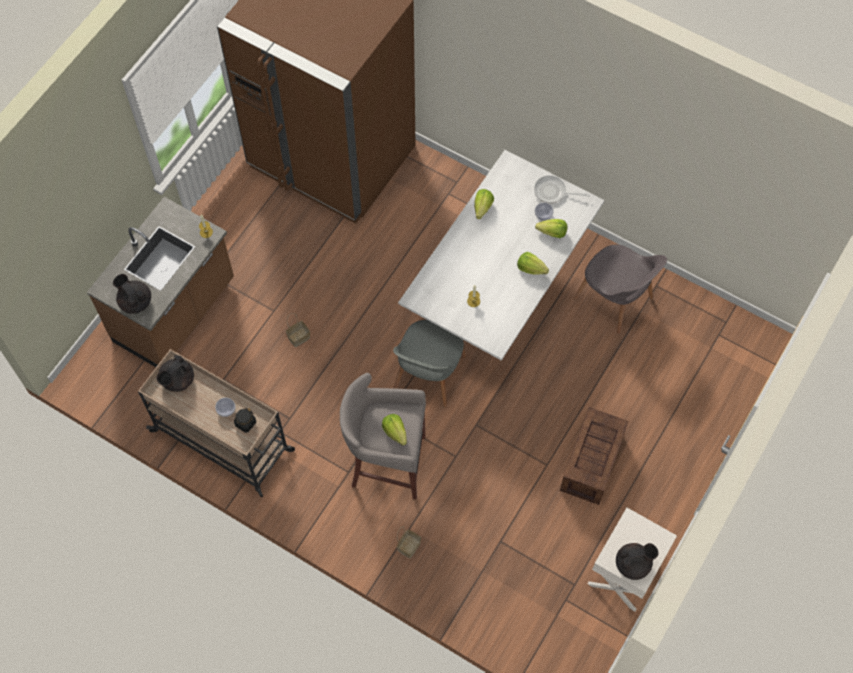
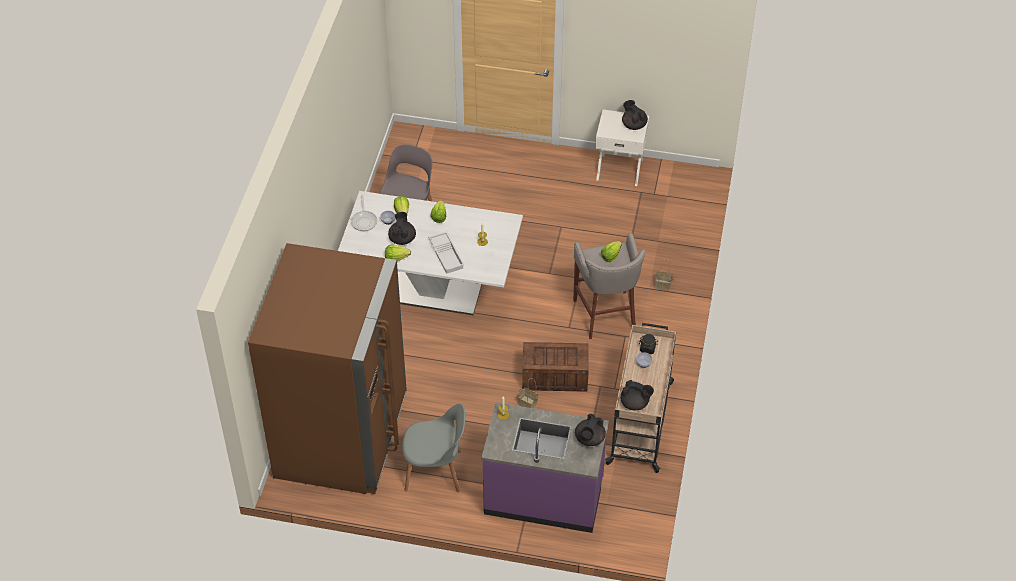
camera: 110 degrees left, 15 degrees down
brown counter [87,197,234,367] -> purple counter [481,402,609,533]
grey chair [393,320,466,408] -> grey chair moved to [402,403,465,492]
crate [560,407,629,505] -> crate moved to [522,342,589,392]
none -> black teapot [388,212,416,245]
none -> white tray [428,231,465,274]

